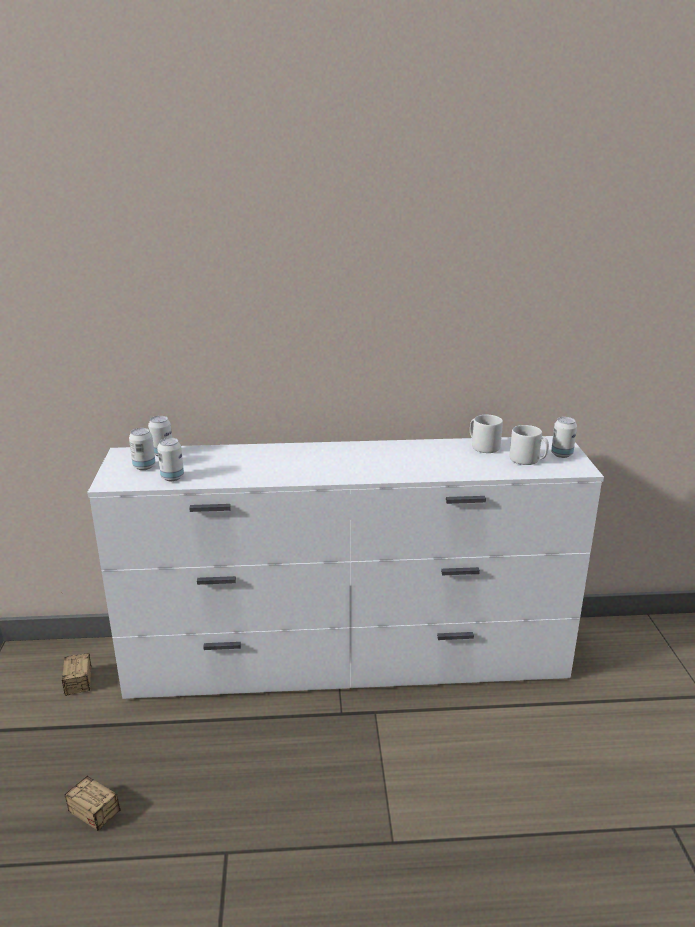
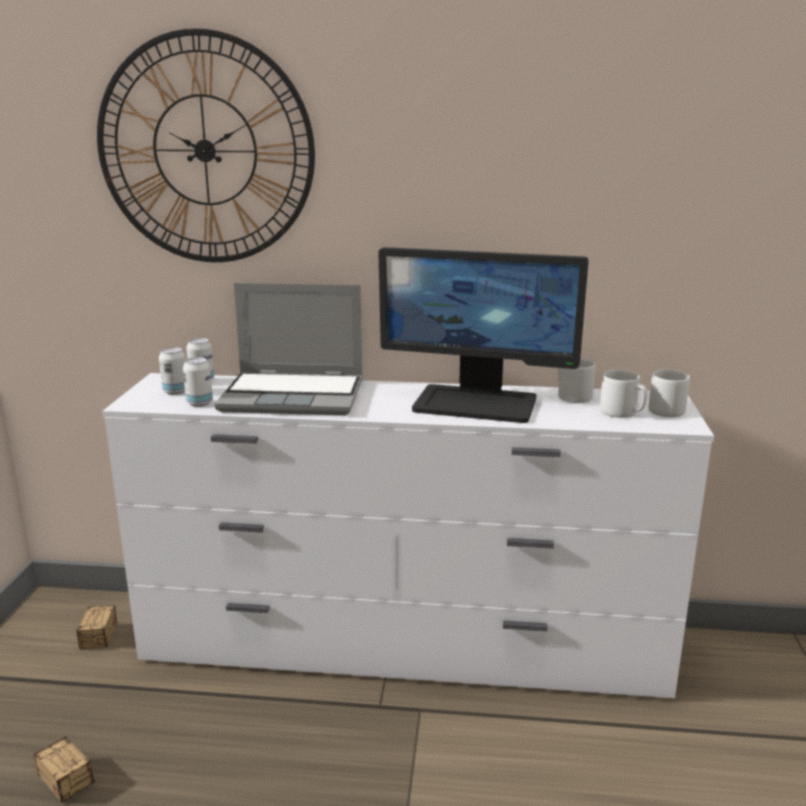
camera: 10 degrees right, 5 degrees down
can [551,417,577,458] -> grey mug [649,369,690,417]
none -> wall clock [97,28,315,262]
none -> laptop [215,283,363,415]
none -> monitor [378,247,589,423]

